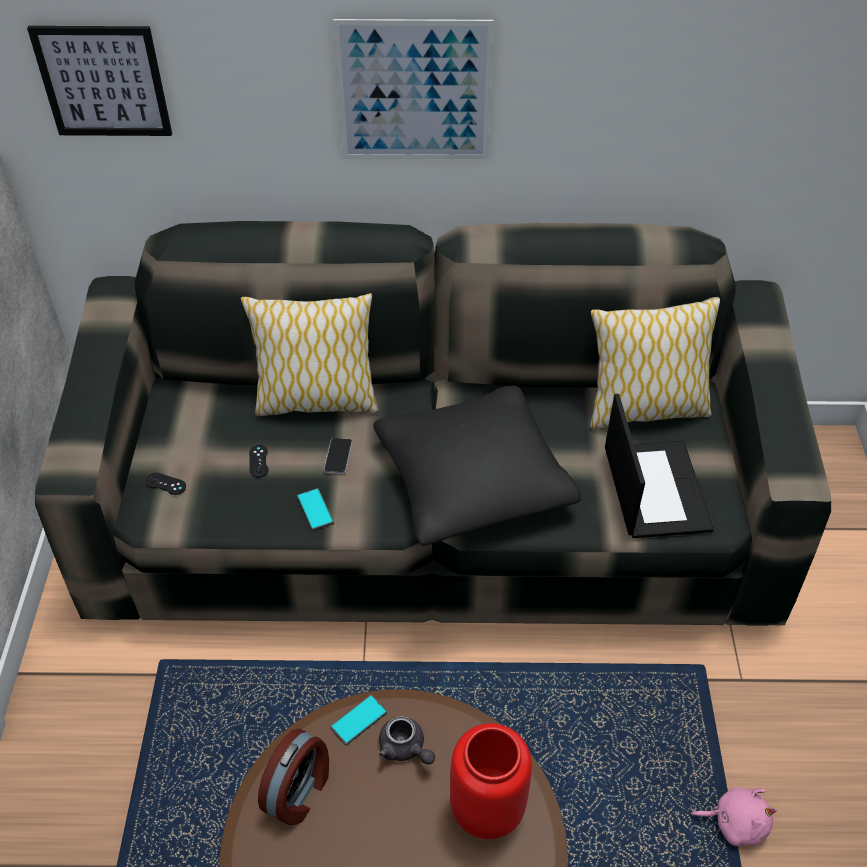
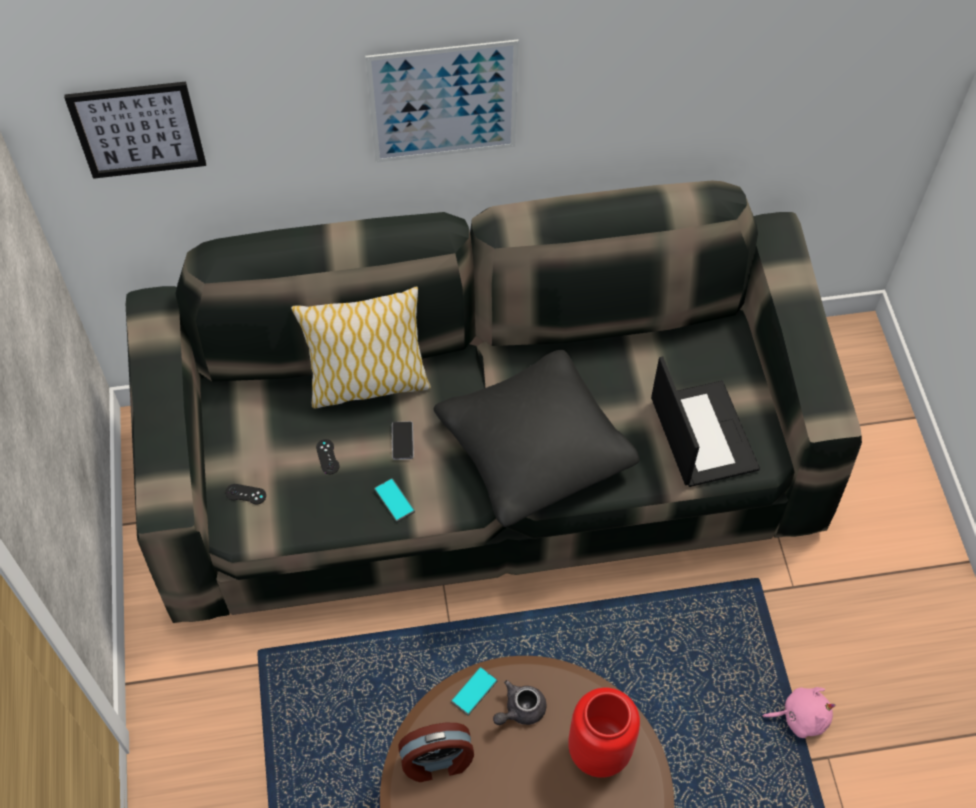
camera: 10 degrees left, 10 degrees up
alarm clock [258,729,329,825] -> alarm clock turned 60 degrees clockwise [398,723,474,782]
grey teapot [379,716,435,764] -> grey teapot turned 105 degrees clockwise [493,680,546,725]
pillow [590,297,720,429] -> none

